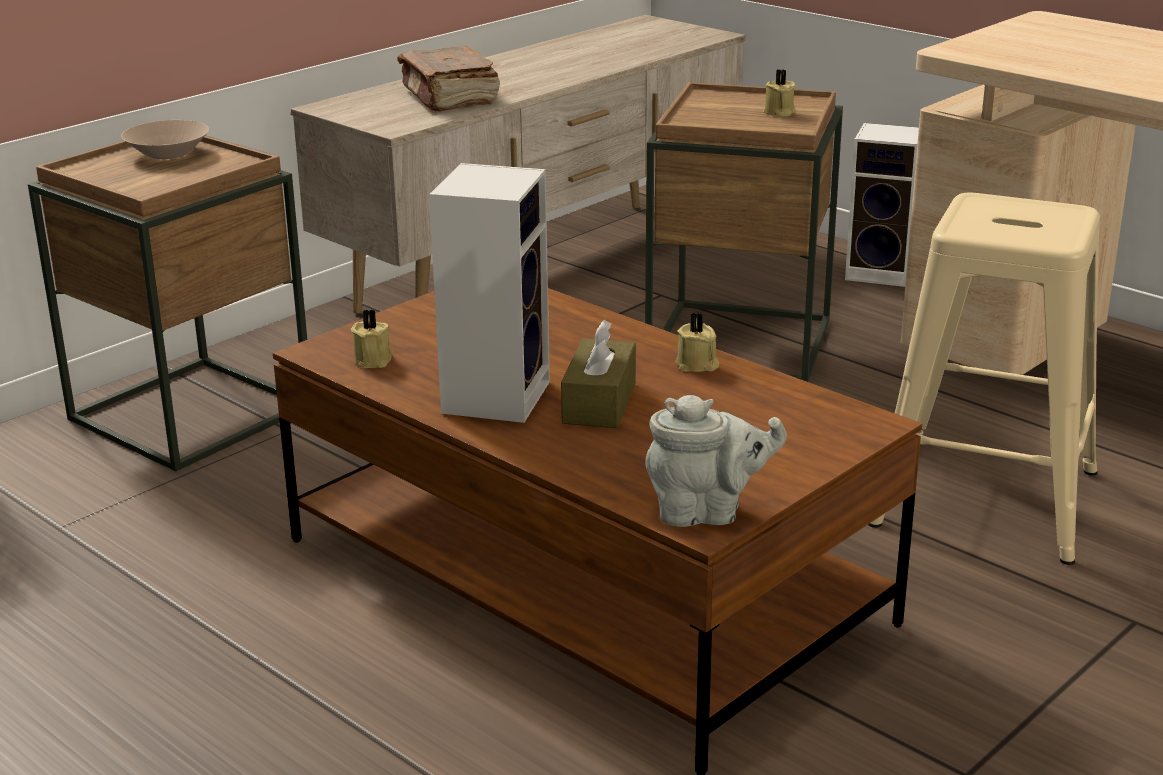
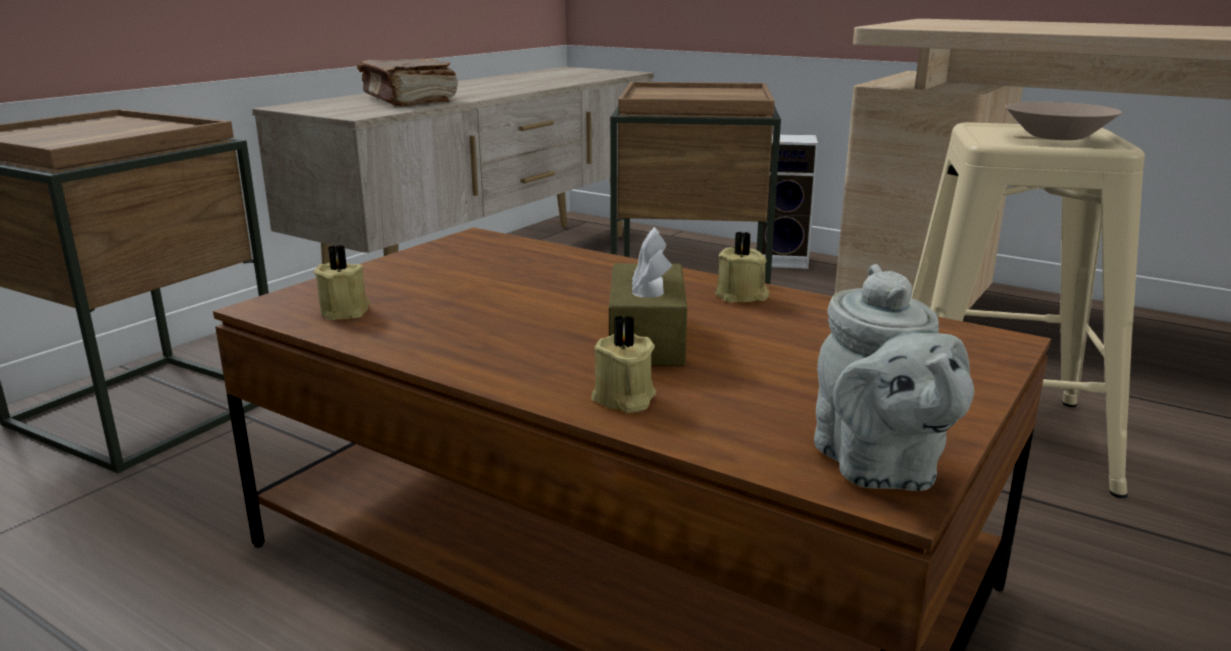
camera: 10 degrees left, 5 degrees down
beige bowl [121,120,209,159] -> beige bowl moved to [1005,102,1122,140]
speaker [429,163,550,423] -> none
grey teapot [645,395,787,527] -> grey teapot turned 90 degrees clockwise [814,264,974,491]
beige candle [763,69,796,117] -> beige candle moved to [591,315,656,413]

